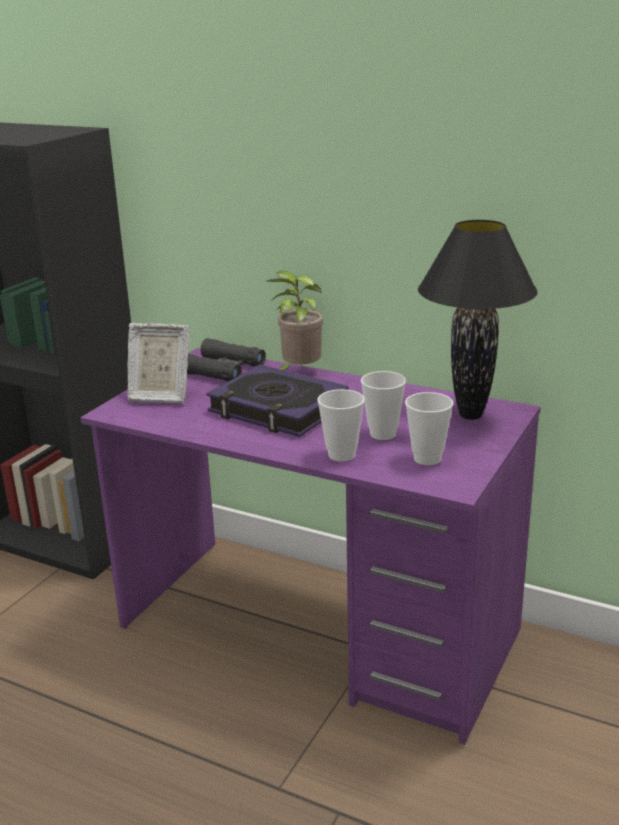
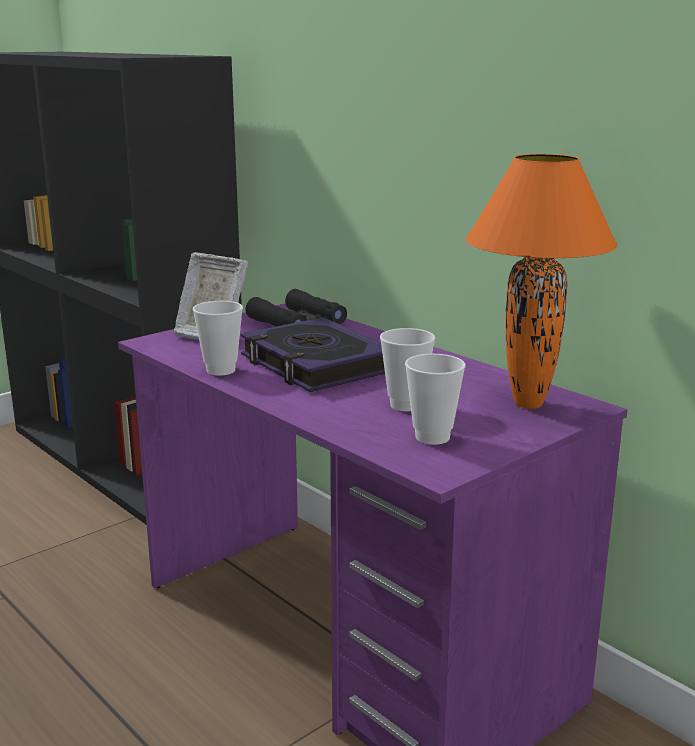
camera: 20 degrees right, 5 degrees down
potted plant [267,271,323,370] -> none
cup [317,389,365,461] -> cup moved to [193,301,243,376]
black table lamp [418,220,537,420] -> orange table lamp [466,154,617,409]

